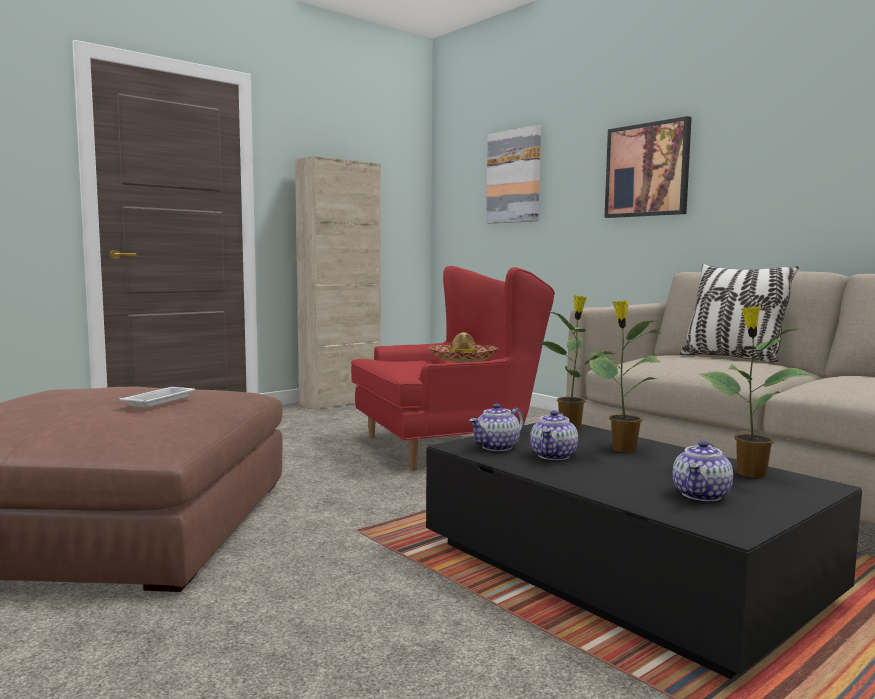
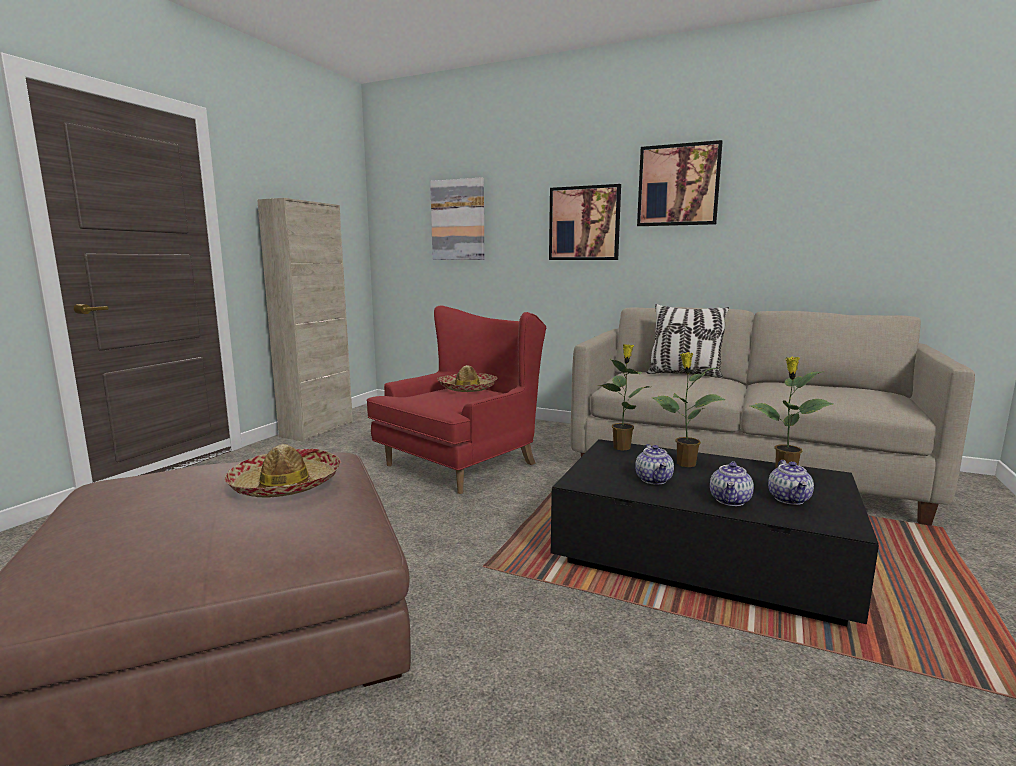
camera: 25 degrees left, 5 degrees up
white tray [120,387,195,407] -> hat [225,444,341,498]
teapot [469,403,524,451] -> teapot moved to [710,461,754,506]
none -> picture [637,140,723,226]

